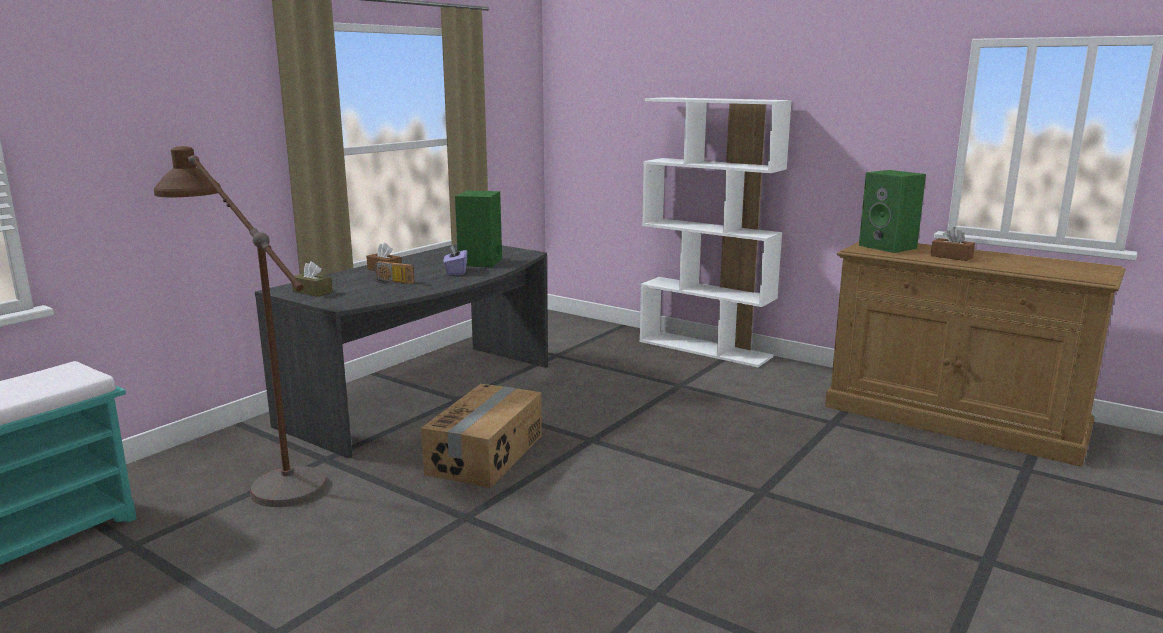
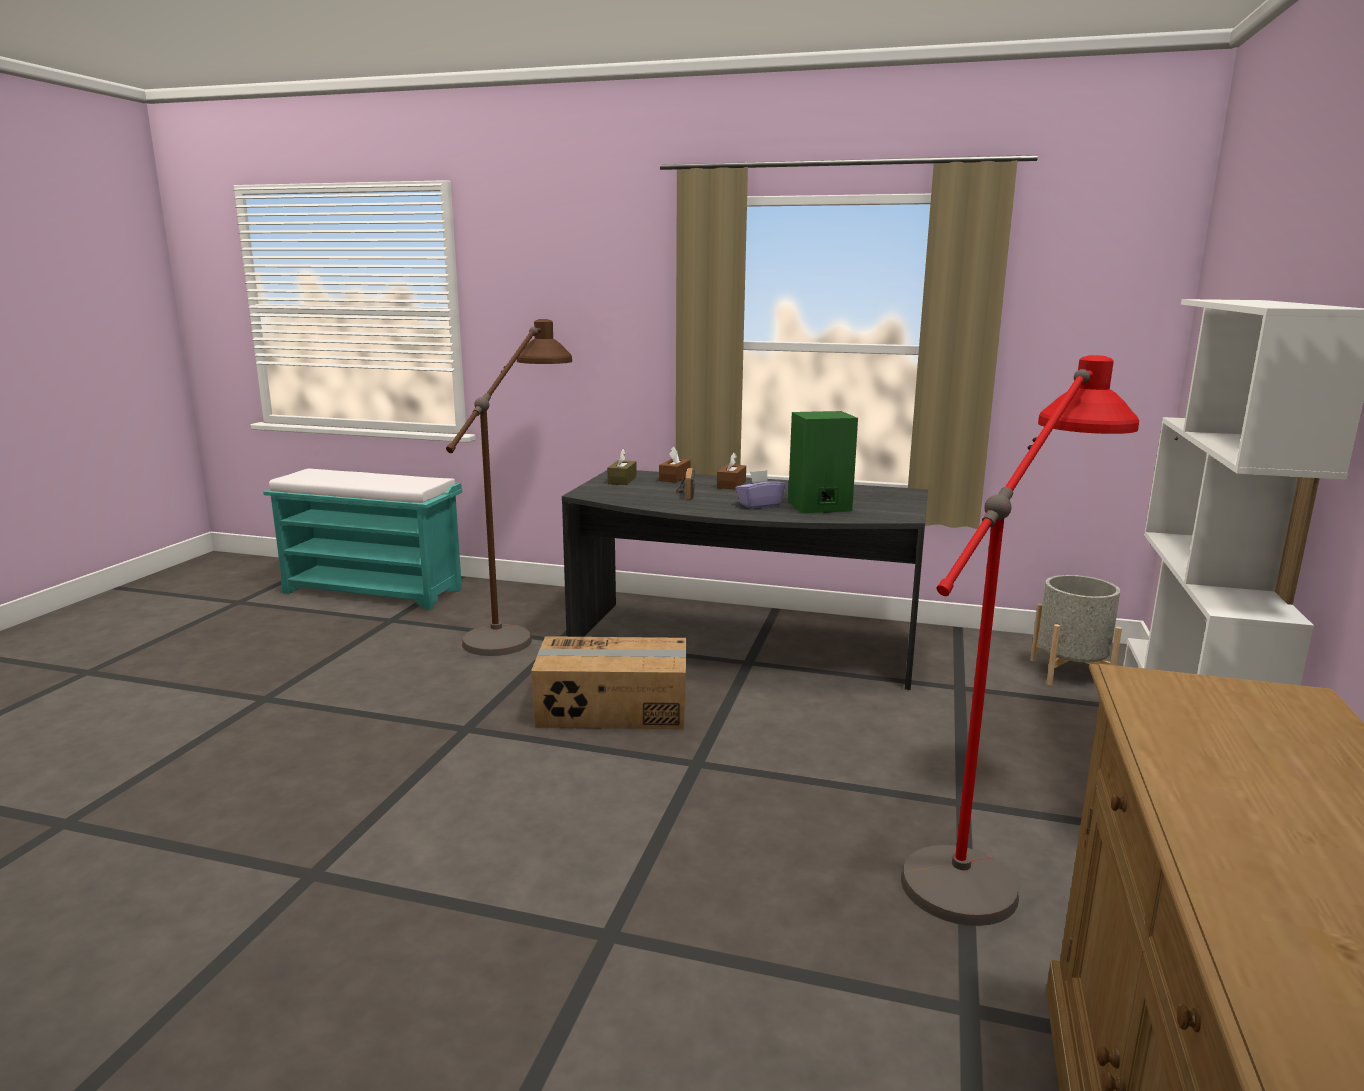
camera: 70 degrees right, 0 degrees up
green speaker [859,170,926,253] -> none
brown tissue box [931,227,975,261] -> brown tissue box moved to [659,447,691,483]
none -> red floor lamp [901,355,1139,926]
none -> grey planter [1030,575,1122,685]

